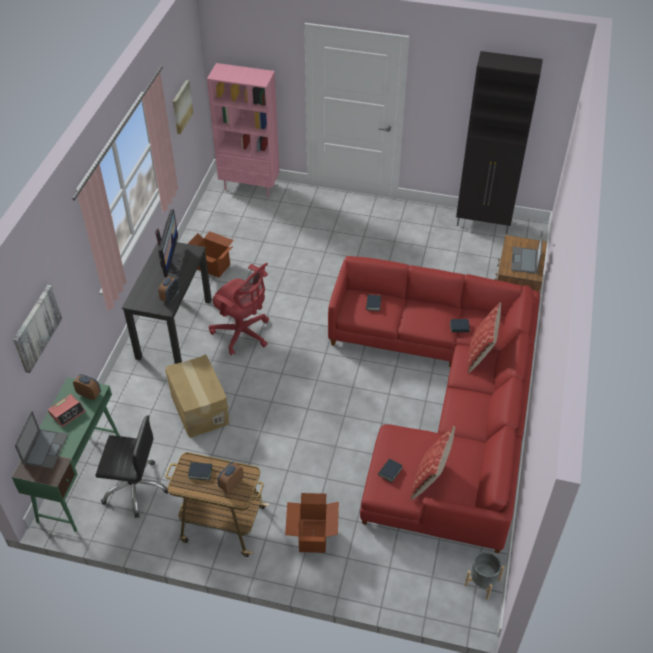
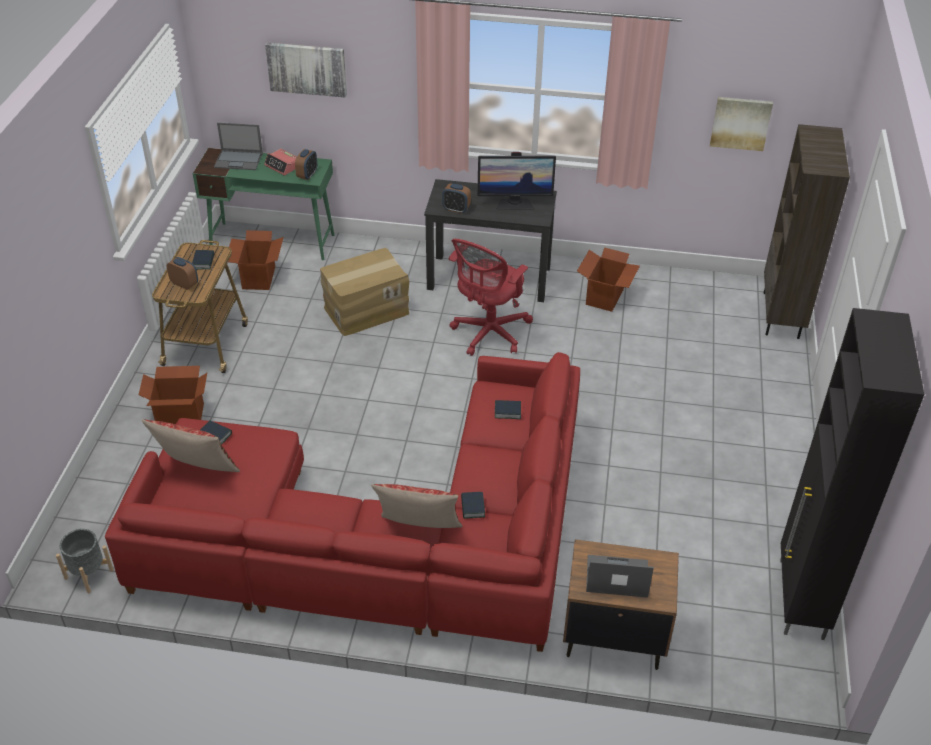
camera: 85 degrees right, 5 degrees down
black office chair [95,415,169,518] -> cardboard box [228,230,284,290]
pink bookcase [207,63,280,197] -> brown bookcase [763,124,850,339]

